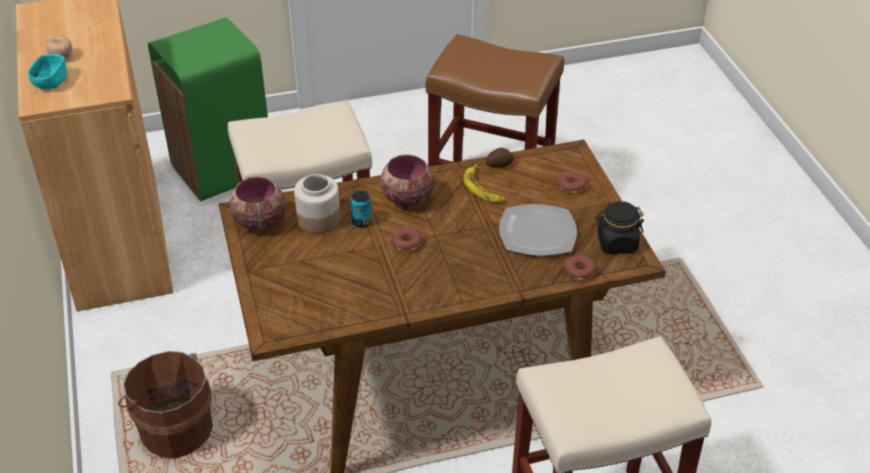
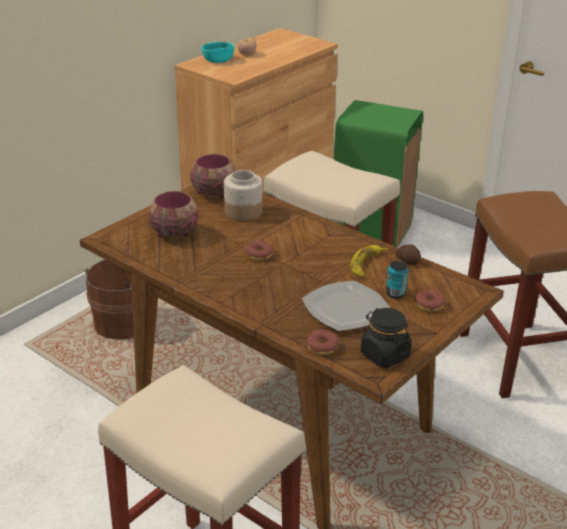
camera: 55 degrees right, 10 degrees down
can [350,191,372,227] -> can moved to [386,261,408,299]
bowl [380,154,434,211] -> bowl moved to [148,191,199,238]

